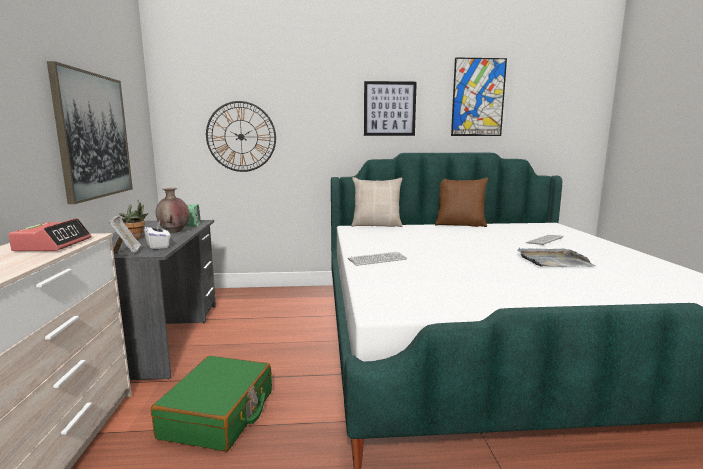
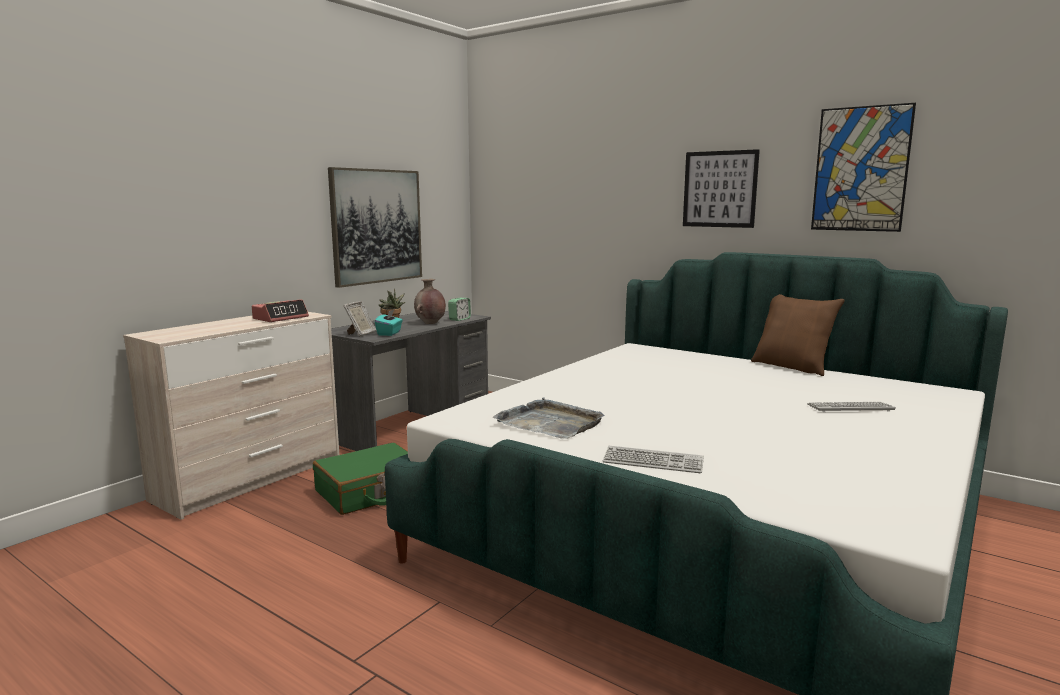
camera: 40 degrees right, 0 degrees up
white tissue box [144,221,170,250] -> turquoise tissue box [375,310,403,336]
wall clock [206,101,276,172] -> none
keyboard [348,252,407,266] -> keyboard moved to [603,446,704,473]
beige pillow [352,177,402,227] -> none
grey tray [518,248,595,267] -> grey tray moved to [493,398,605,439]

